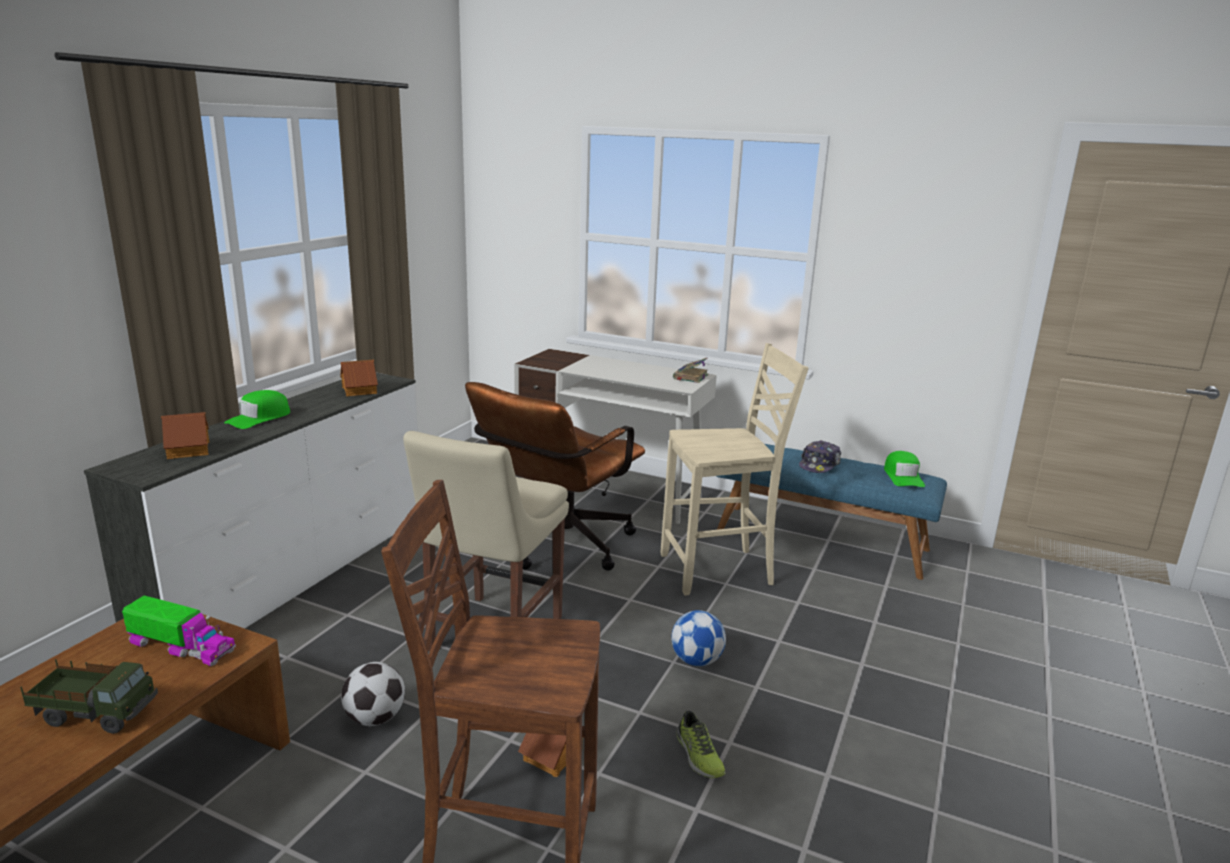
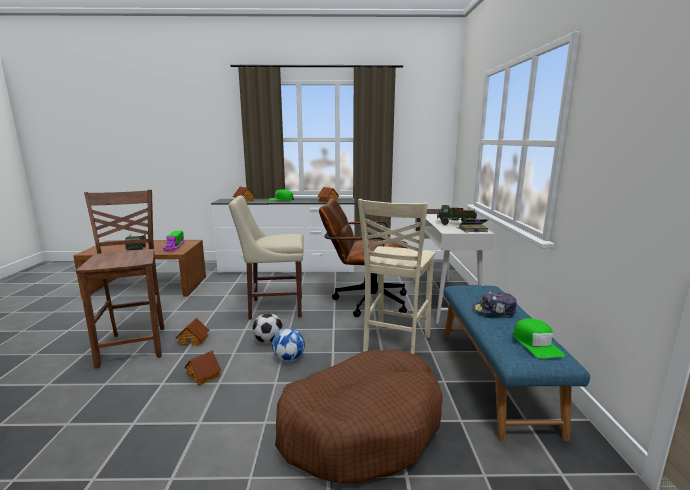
camera: 65 degrees right, 5 degrees down
football [341,662,405,726] -> football moved to [253,313,283,344]
beige chair [661,343,808,595] -> beige chair turned 60 degrees clockwise [358,199,435,354]
shoe [677,711,726,778] -> toy house [184,350,221,386]
green cap [884,451,925,487] -> green cap turned 75 degrees counterclockwise [513,318,565,359]
none -> brown dog bed [275,349,443,484]
none -> toy truck [437,205,477,225]

